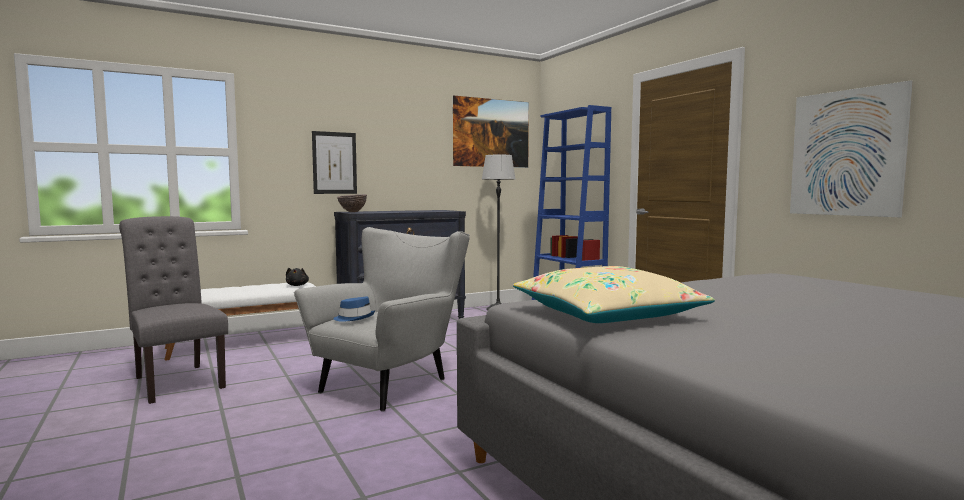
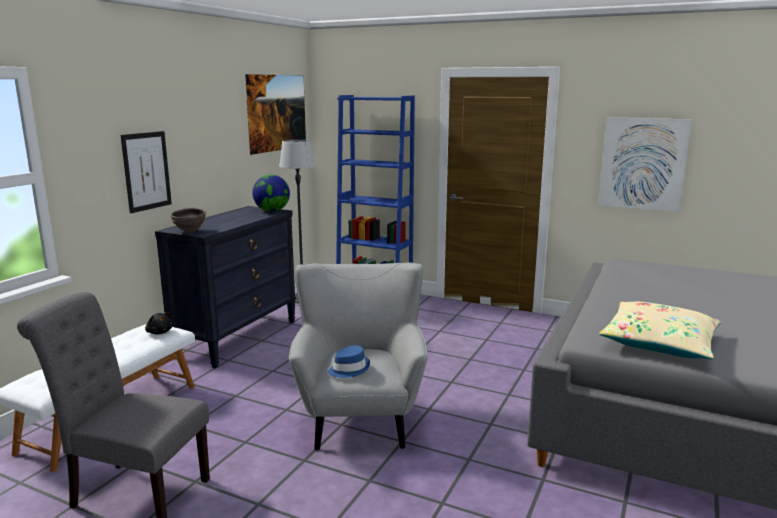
camera: 35 degrees left, 10 degrees up
none -> globe [252,175,290,212]

